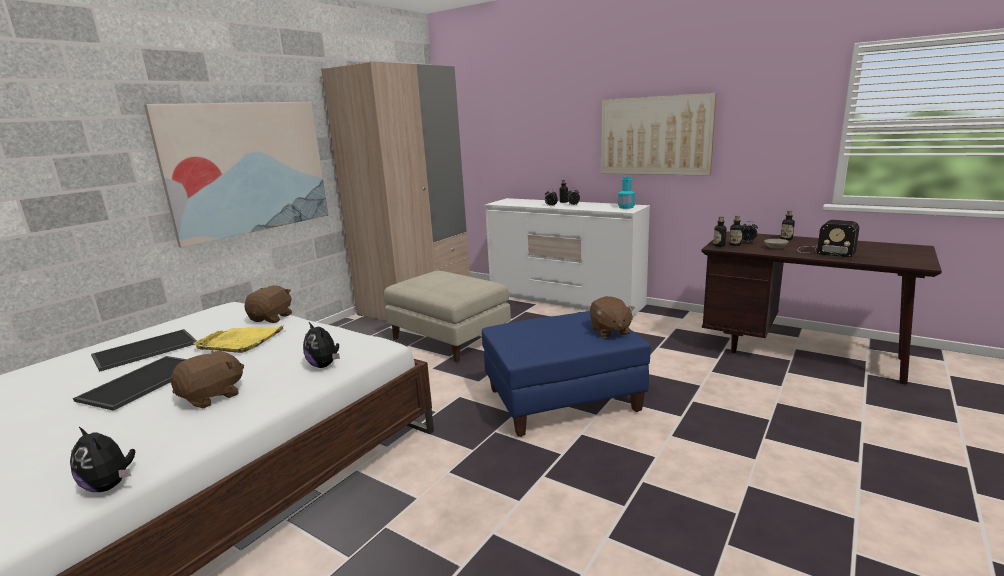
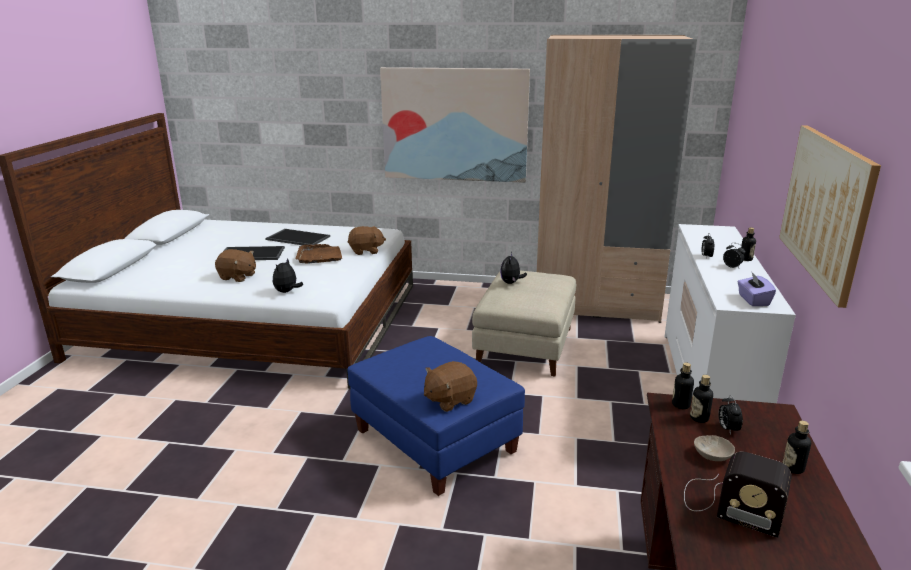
camera: 65 degrees right, 5 degrees up
plush toy [70,426,135,492] -> plush toy moved to [500,252,527,284]
yellow tray [193,325,285,353] -> brown tray [296,244,342,264]
turquoise bottle [618,177,635,209] -> purple tissue box [738,271,776,306]
radio [798,220,859,258] -> radio turned 75 degrees counterclockwise [684,452,792,538]

